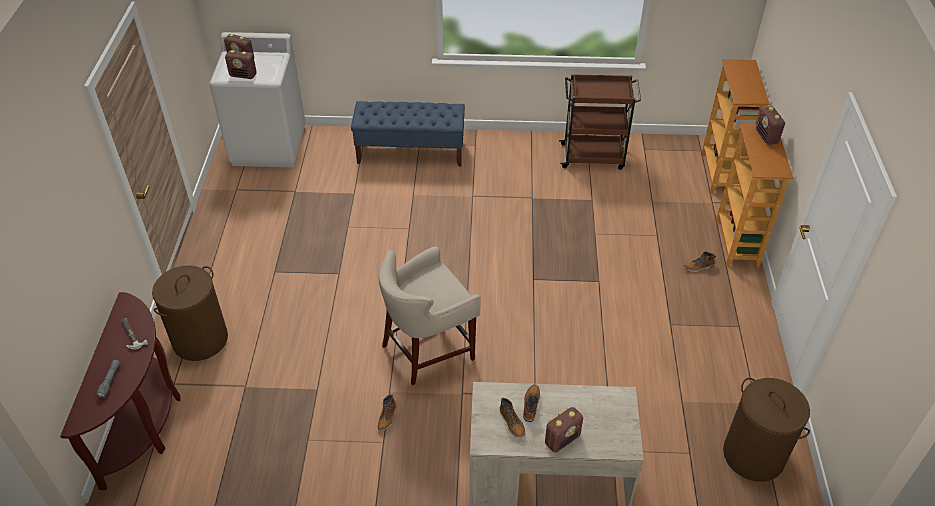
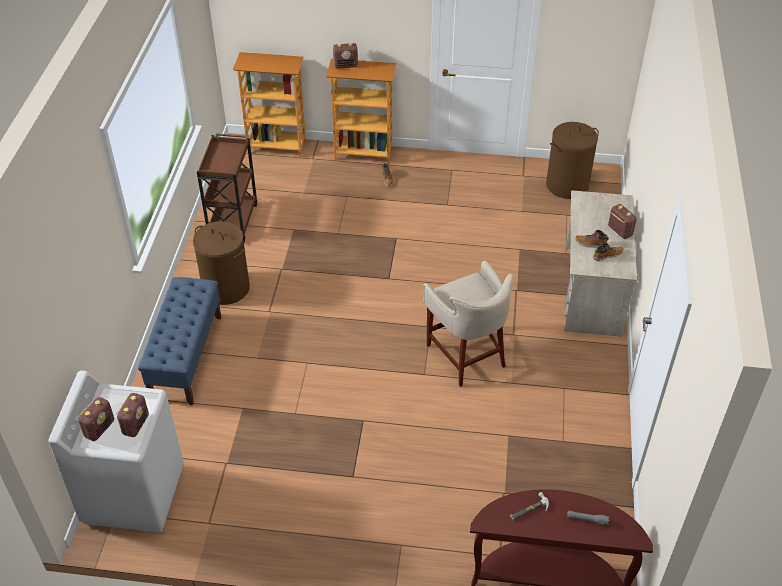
camera: 85 degrees left, 0 degrees up
brown laundry basket [152,265,228,361] -> brown laundry basket moved to [193,221,250,305]
boot [378,394,396,431] -> none

